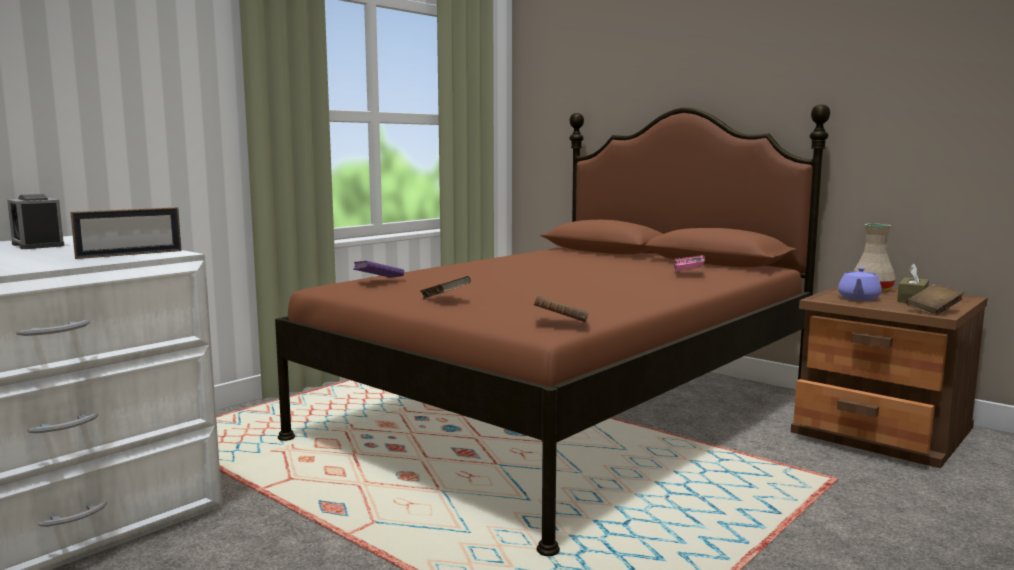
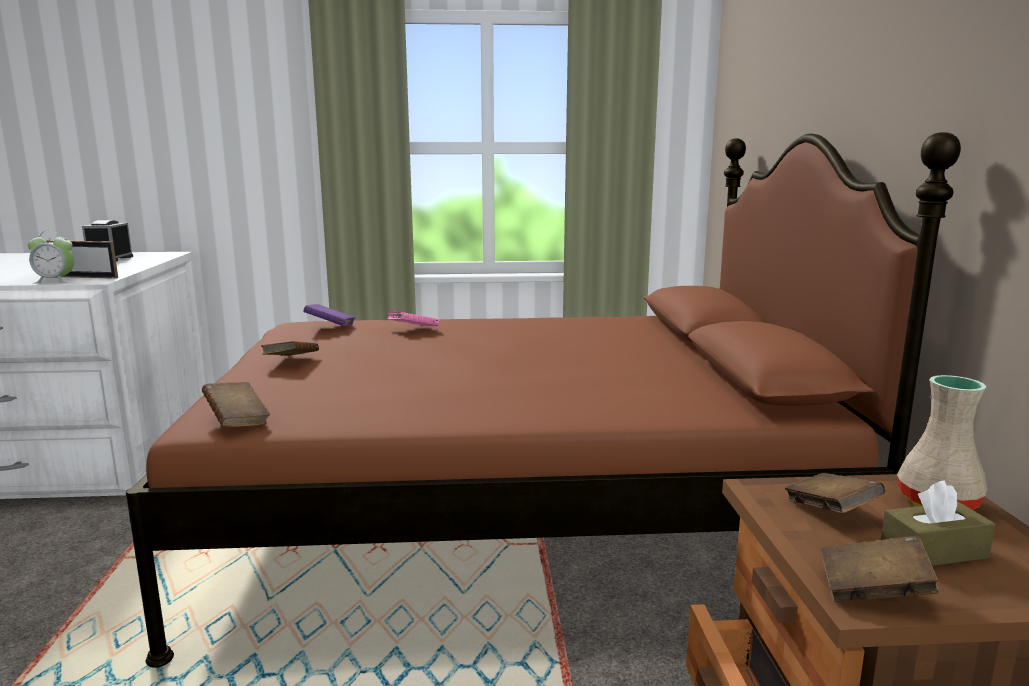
camera: 45 degrees right, 5 degrees up
pink book [674,255,705,271] -> pink book moved to [388,312,440,326]
purple teapot [838,267,882,301] -> brown book [785,473,885,514]
none -> alarm clock [28,231,74,283]

